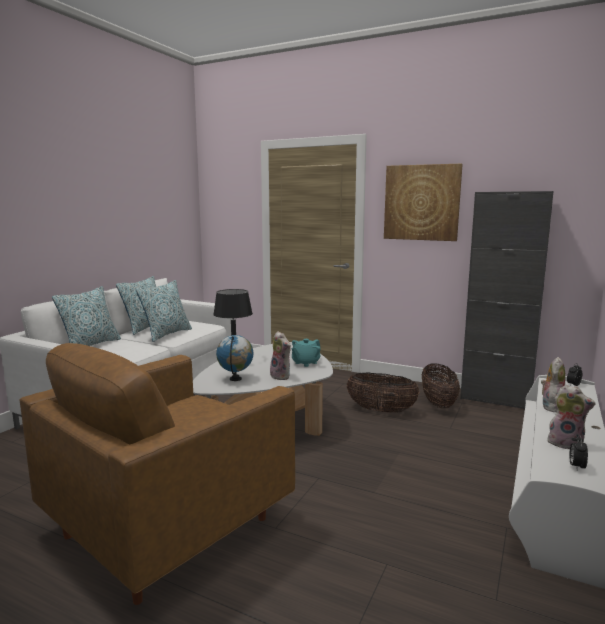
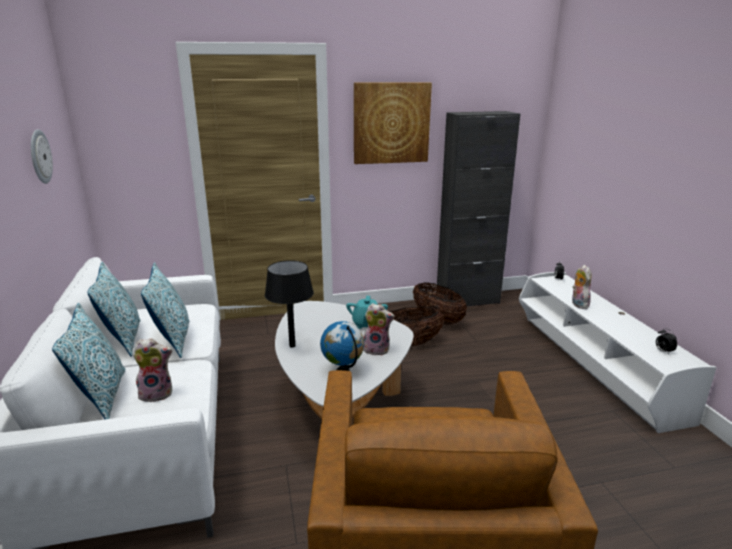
camera: 40 degrees left, 10 degrees up
plush toy [547,385,595,450] -> plush toy moved to [133,338,172,402]
none -> wall clock [31,129,53,184]

